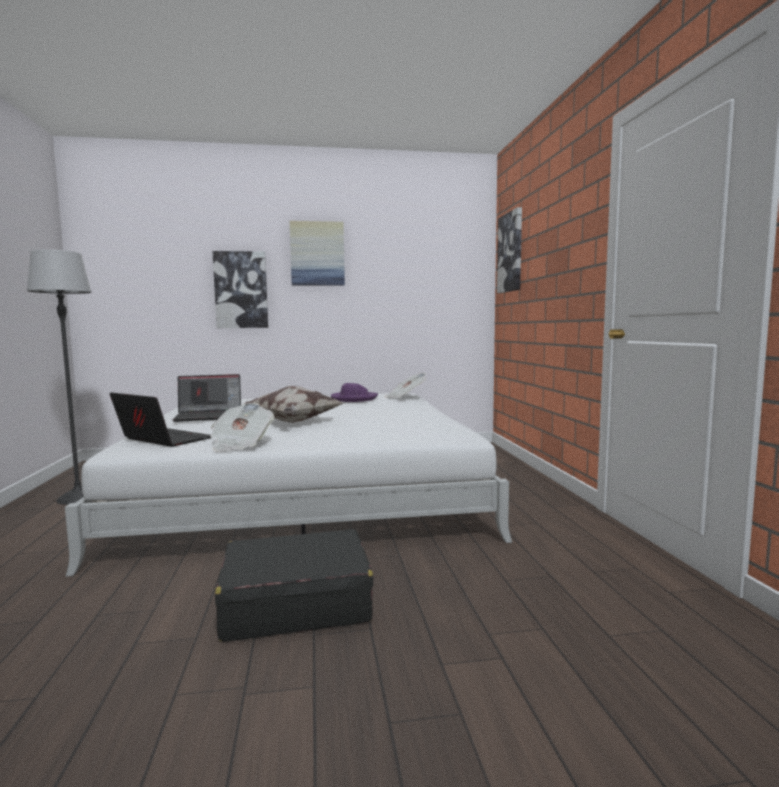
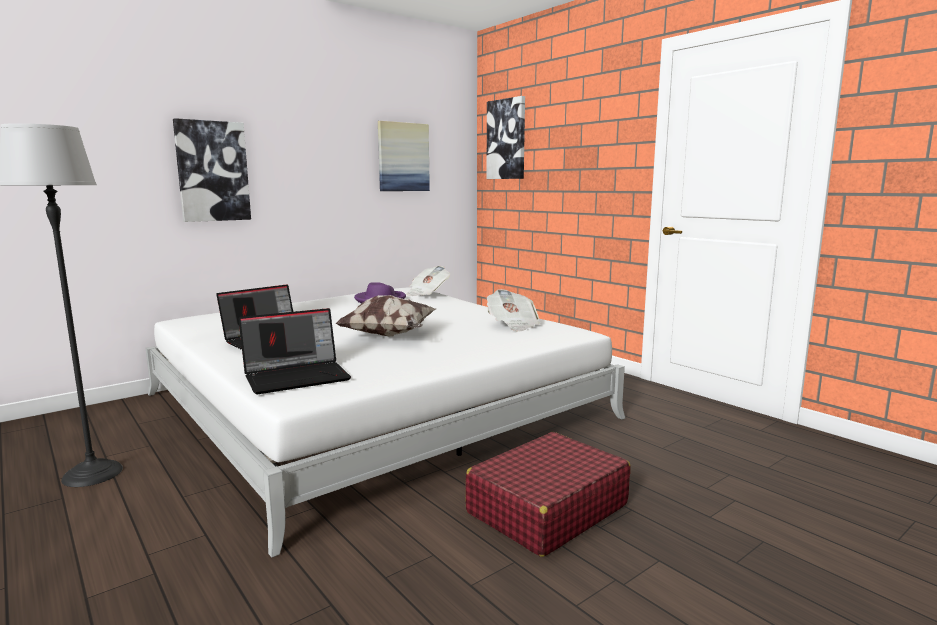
camera: 30 degrees left, 5 degrees up
laptop [110,392,211,447] -> laptop turned 150 degrees clockwise [238,308,351,394]
newspaper [210,403,275,452] -> newspaper moved to [487,289,540,332]
black suitcase [215,529,373,642] -> red suitcase [465,432,630,557]
picture [290,221,345,286] -> picture moved to [378,121,430,191]

